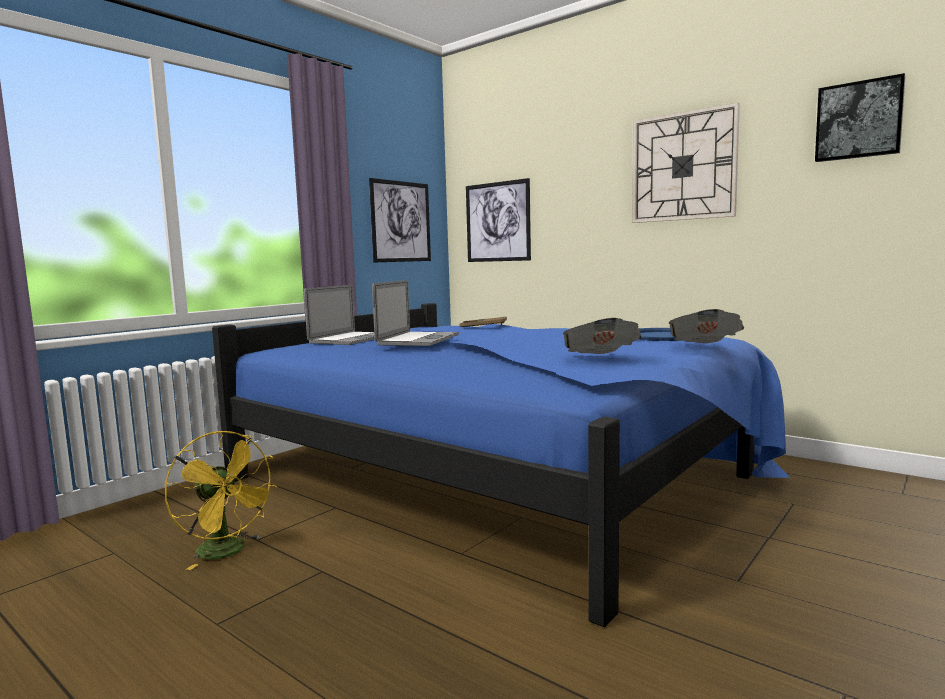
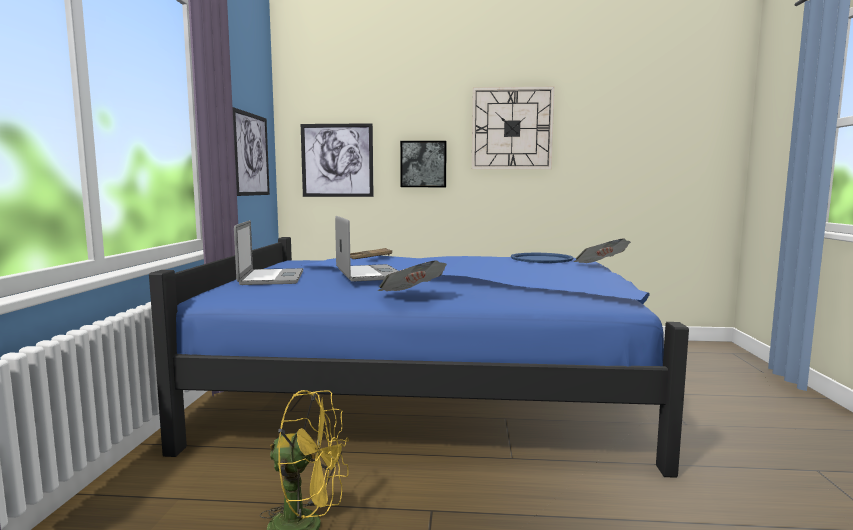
camera: 35 degrees left, 0 degrees up
newspaper [563,318,642,354] -> newspaper moved to [378,260,447,291]
picture [815,73,906,162] -> picture moved to [400,141,447,187]

